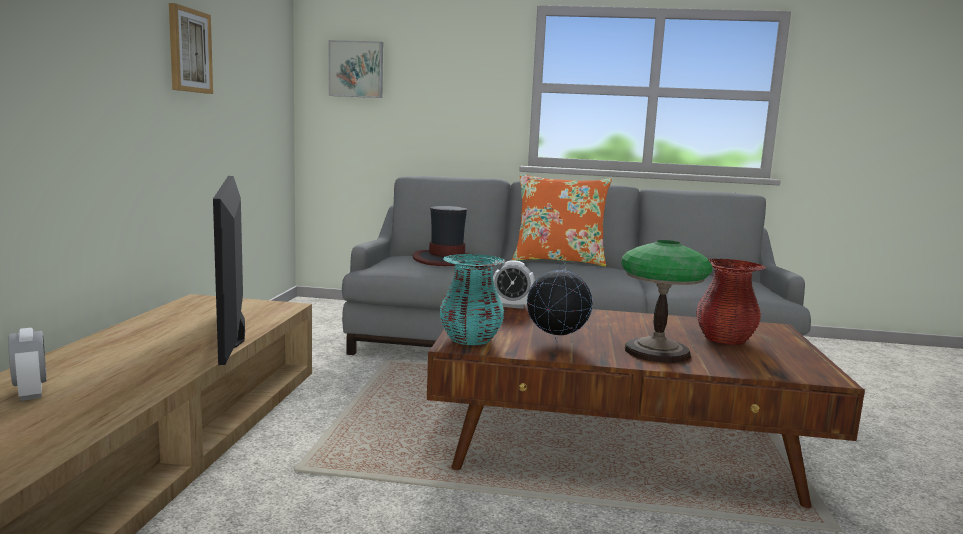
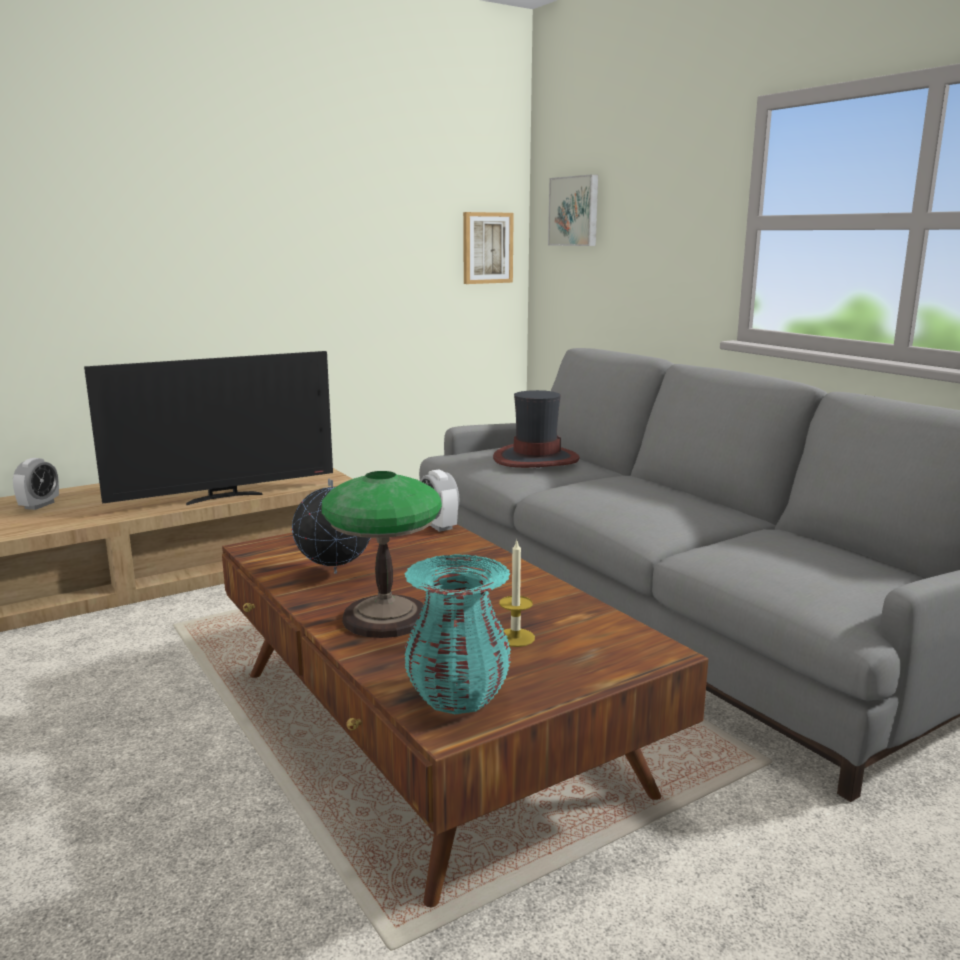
camera: 50 degrees right, 5 degrees up
picture [169,3,213,94] -> picture moved to [463,212,514,284]
television [213,176,245,365] -> television turned 150 degrees counterclockwise [84,351,333,505]
turquoise vase [440,254,505,345] -> turquoise vase moved to [404,554,511,714]
orange pillow [512,174,612,267] -> none
red vase [696,259,765,345] -> candle [499,541,535,647]

